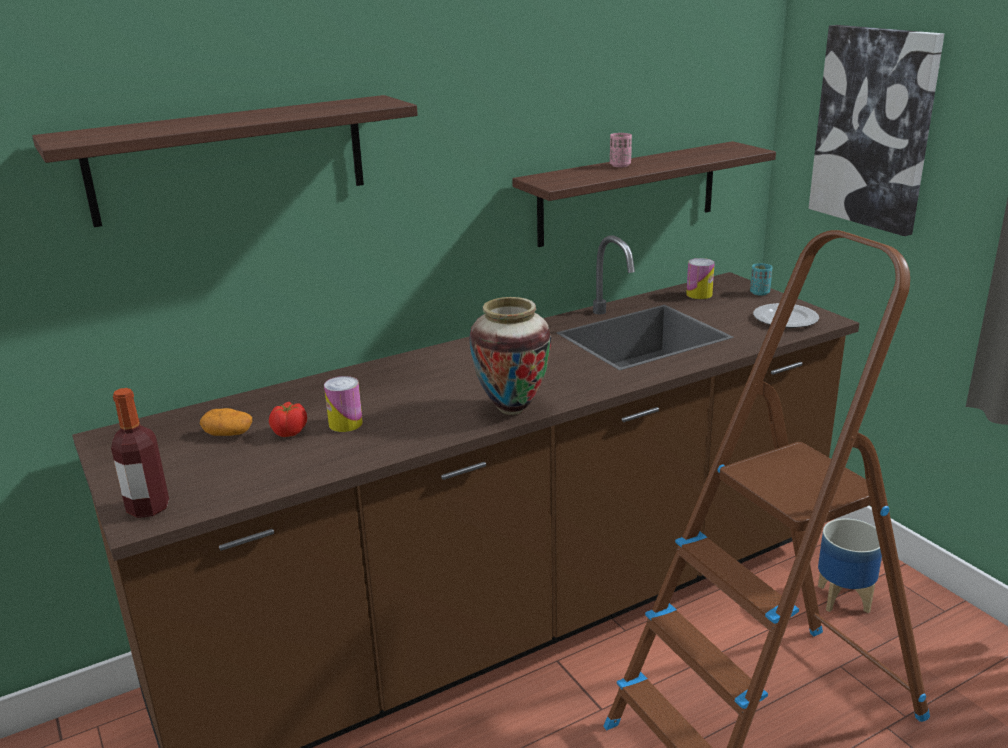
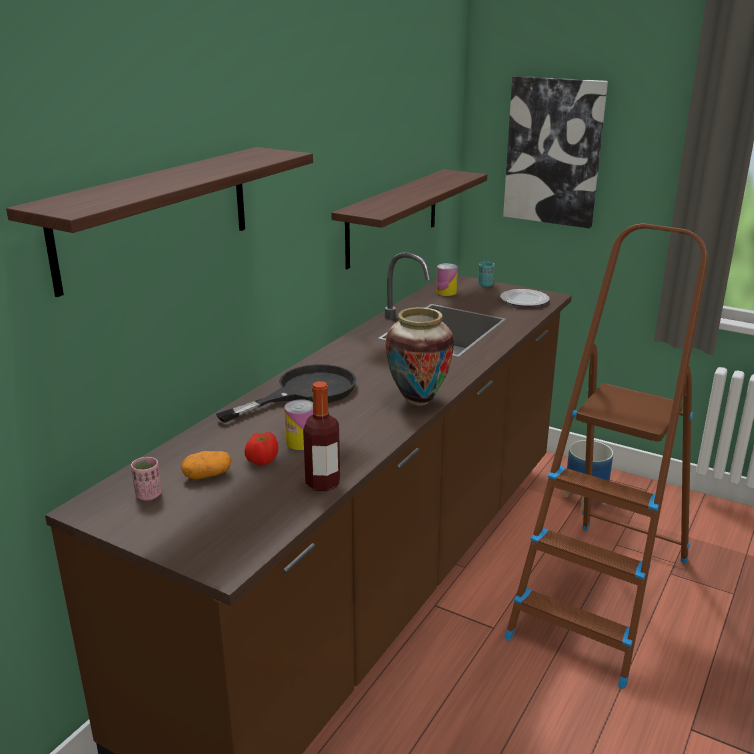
camera: 30 degrees left, 0 degrees up
bottle [111,388,169,518] -> bottle moved to [303,381,340,491]
pink cup [610,133,632,167] -> pink cup moved to [131,457,162,501]
none -> black frying pan [216,364,357,423]

